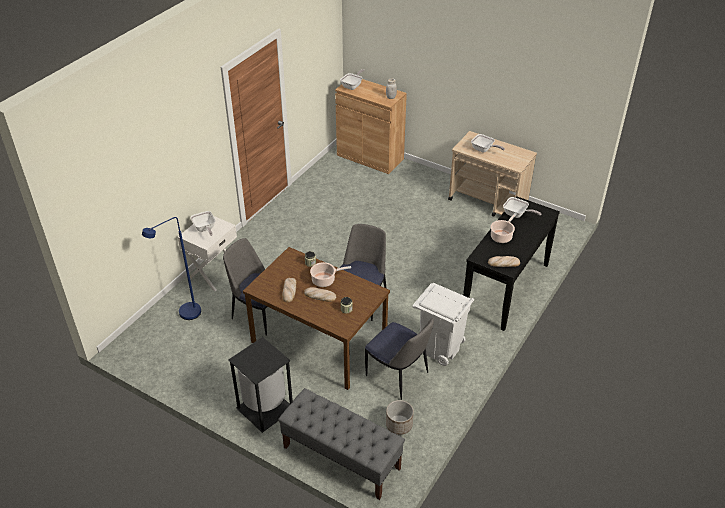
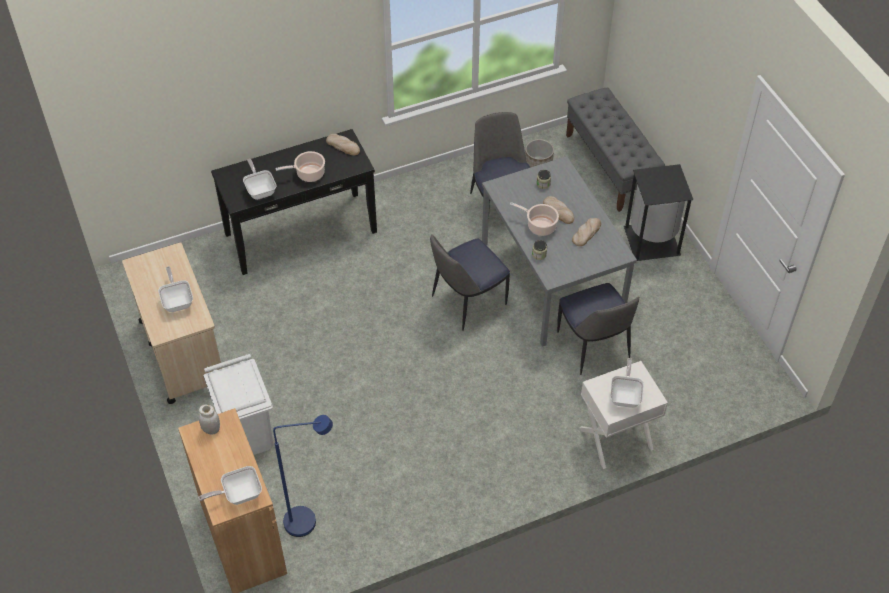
camera: 145 degrees left, 10 degrees up
blue floor lamp [142,217,201,320] -> blue floor lamp moved to [273,415,333,537]
brown dining table [243,247,390,390] -> grey dining table [482,156,637,347]
white trash can [413,283,474,366] -> white trash can moved to [204,354,273,455]

